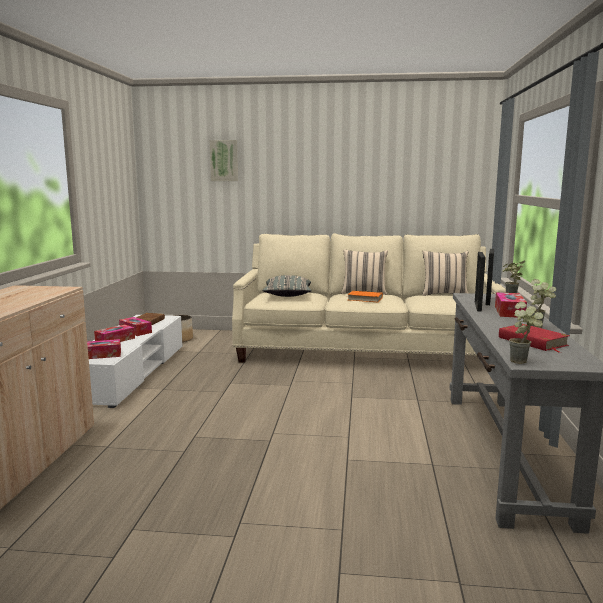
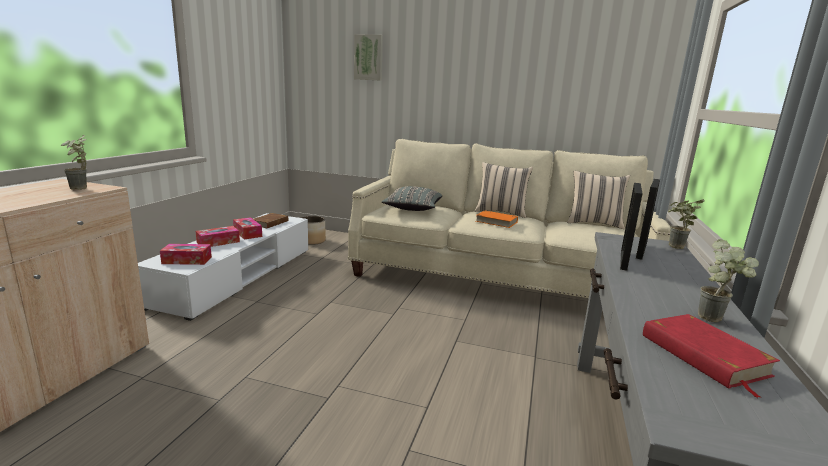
camera: 10 degrees right, 5 degrees up
tissue box [495,292,527,318] -> none
potted plant [509,302,543,364] -> potted plant moved to [60,135,87,190]

